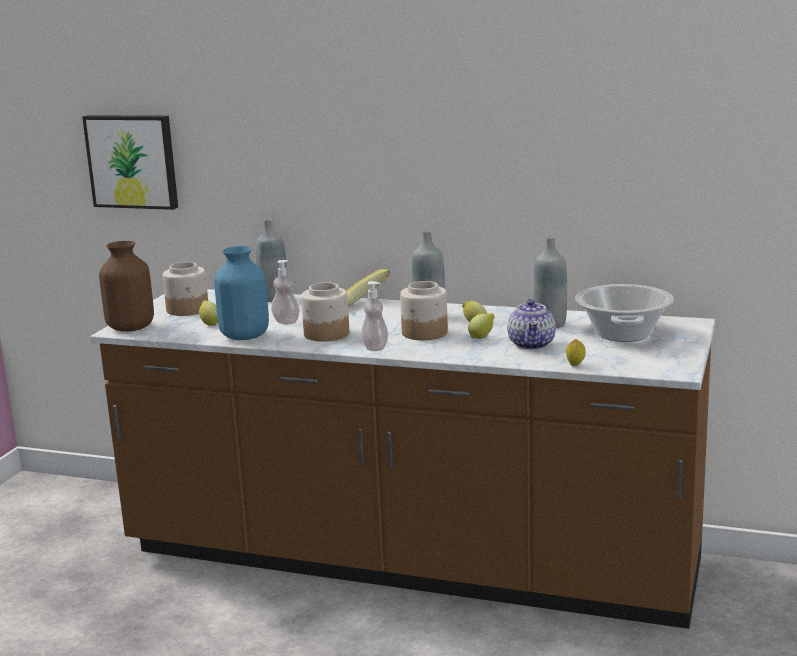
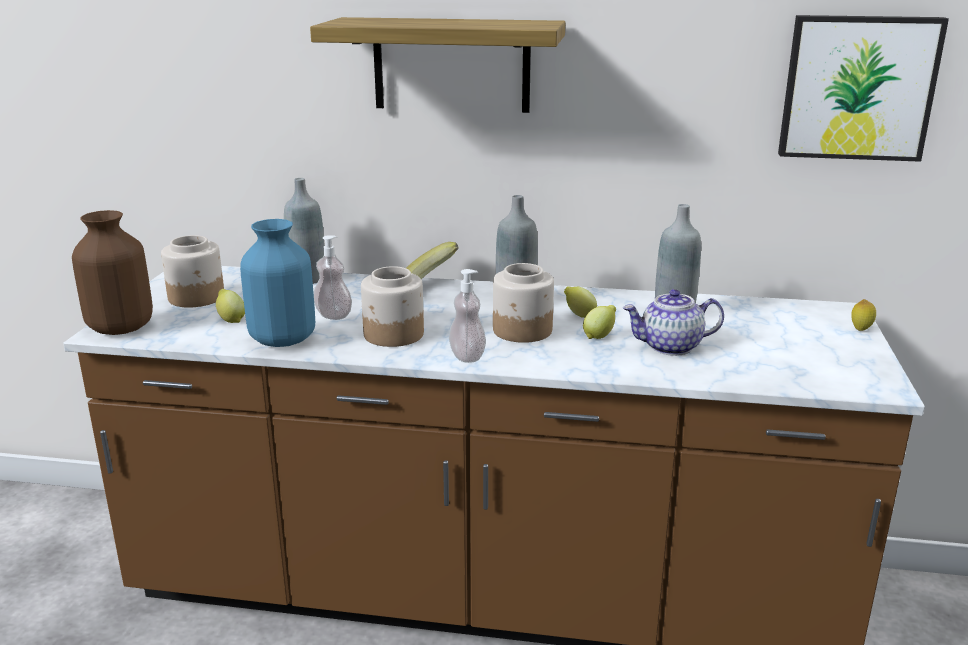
camera: 10 degrees left, 5 degrees up
picture [82,115,178,210] -> picture moved to [778,15,949,162]
teapot [507,299,556,350] -> teapot turned 90 degrees clockwise [623,289,724,356]
lemon [566,339,586,366] -> lemon moved to [851,299,876,331]
cooking pot [575,284,674,342] -> none
none -> shelf [310,17,565,113]

